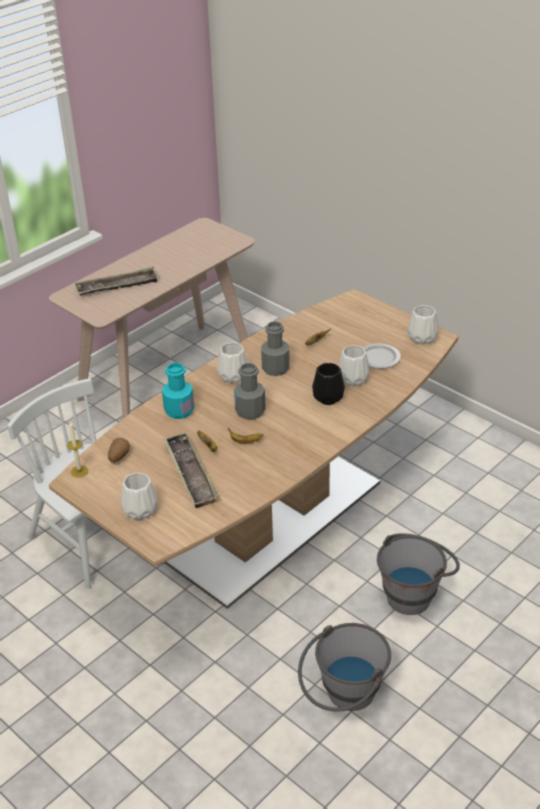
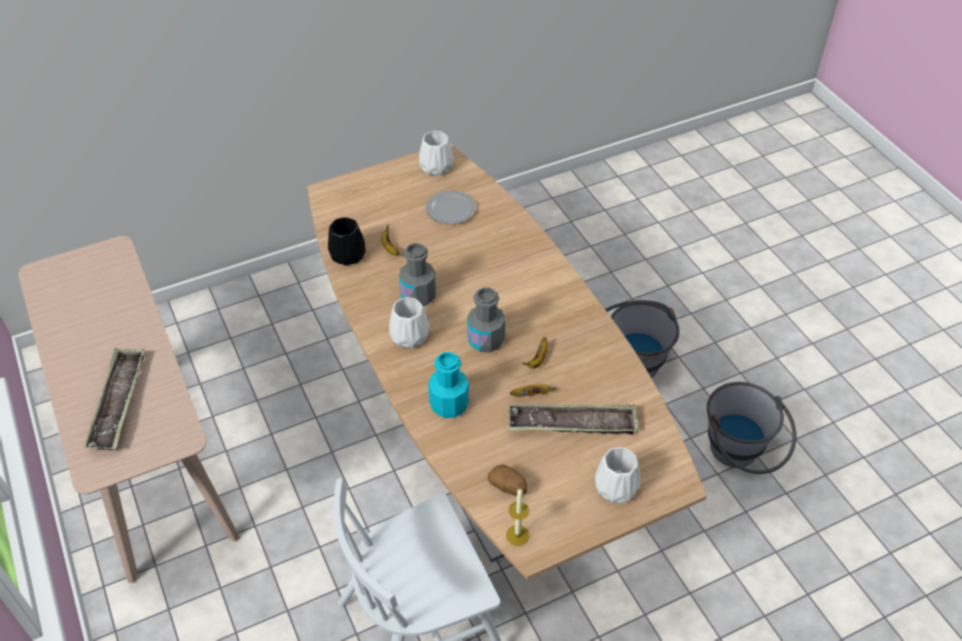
camera: 70 degrees left, 10 degrees up
black vase [312,363,345,405] -> black vase moved to [328,217,366,266]
white vase [339,345,370,386] -> none

